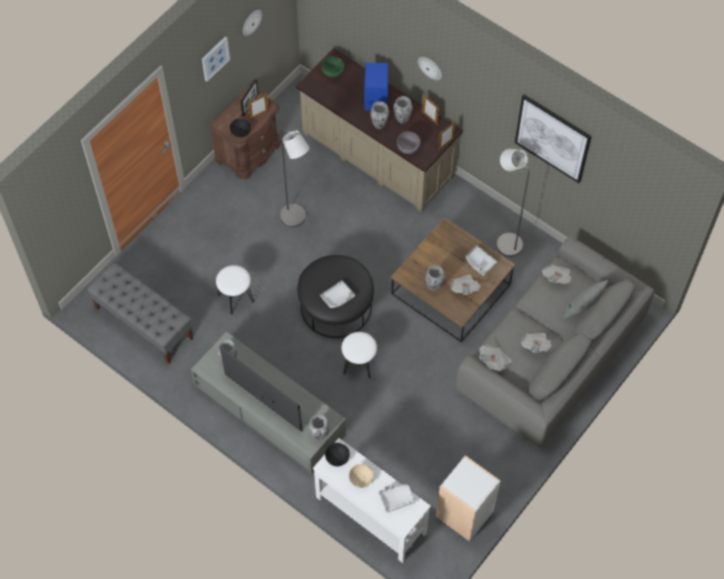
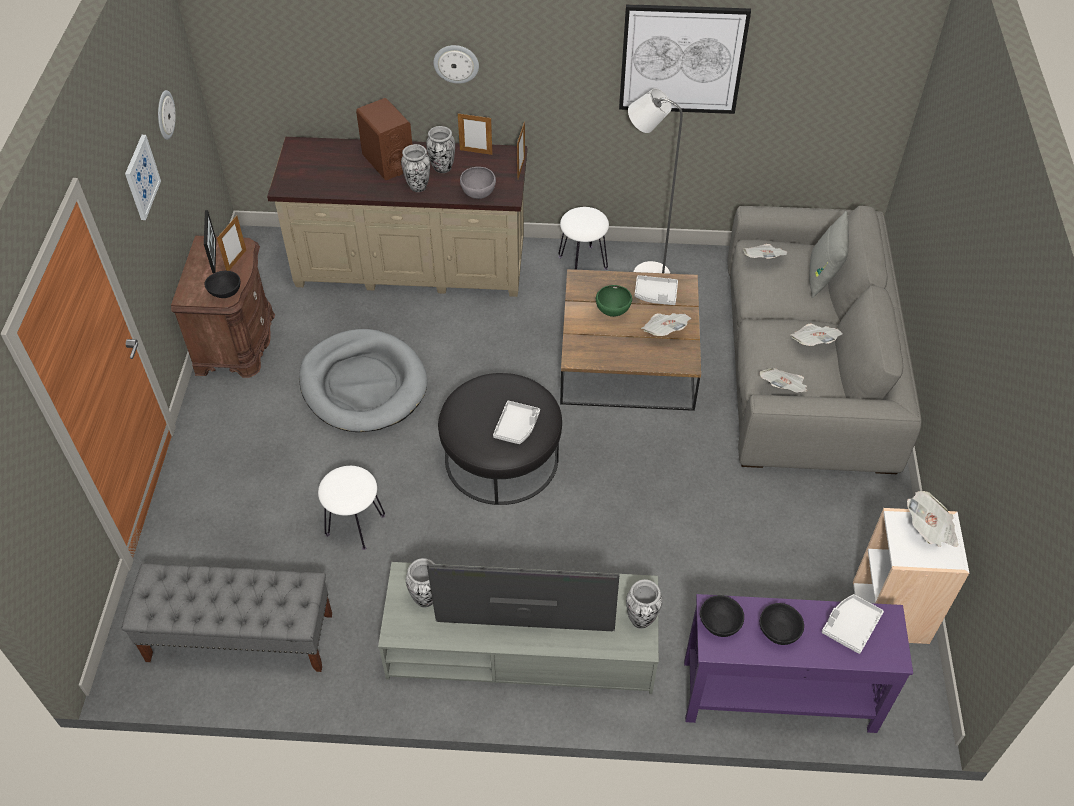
camera: 35 degrees left, 10 degrees down
grey floor lamp [280,129,309,227] -> grey dog bed [299,329,428,432]
white console table [313,438,431,563] -> purple console table [684,594,913,733]
green bowl [321,56,344,77] -> green bowl moved to [596,285,632,317]
white stool [342,332,377,379] -> white stool moved to [558,207,609,270]
beige bowl [349,464,374,488] -> black bowl [760,603,804,645]
blue speaker [365,63,388,111] -> brown speaker [356,98,412,180]
vase [425,265,445,291] -> none
none -> newspaper [907,491,959,547]

